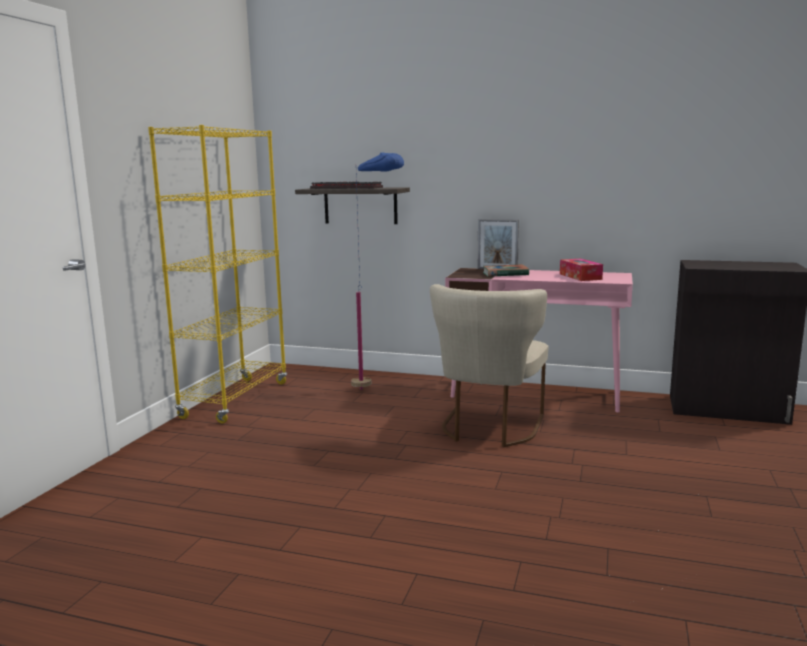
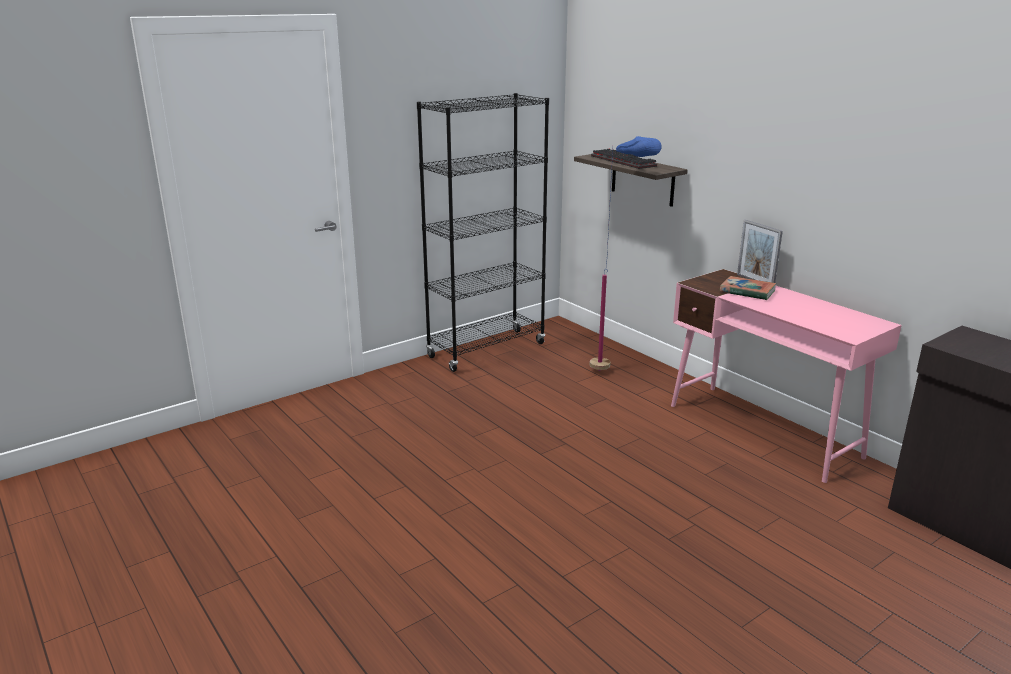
camera: 35 degrees right, 10 degrees up
yellow bookcase [148,125,287,423] -> black bookcase [417,93,549,372]
beige chair [430,284,548,447] -> none
tissue box [560,259,603,281] -> none

